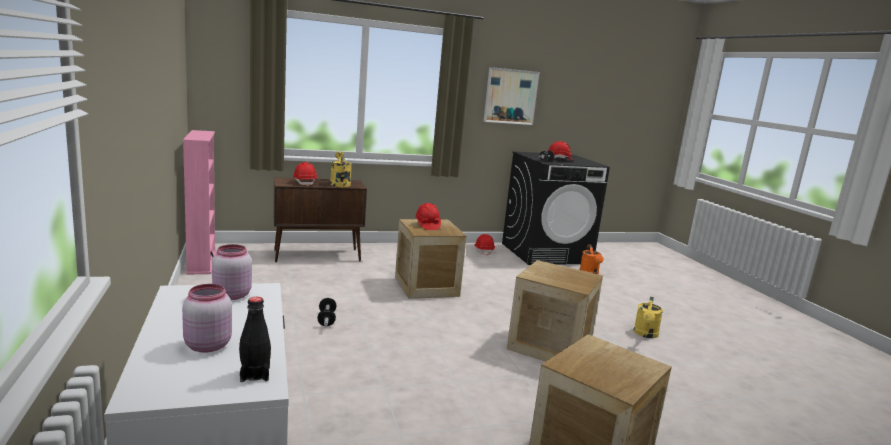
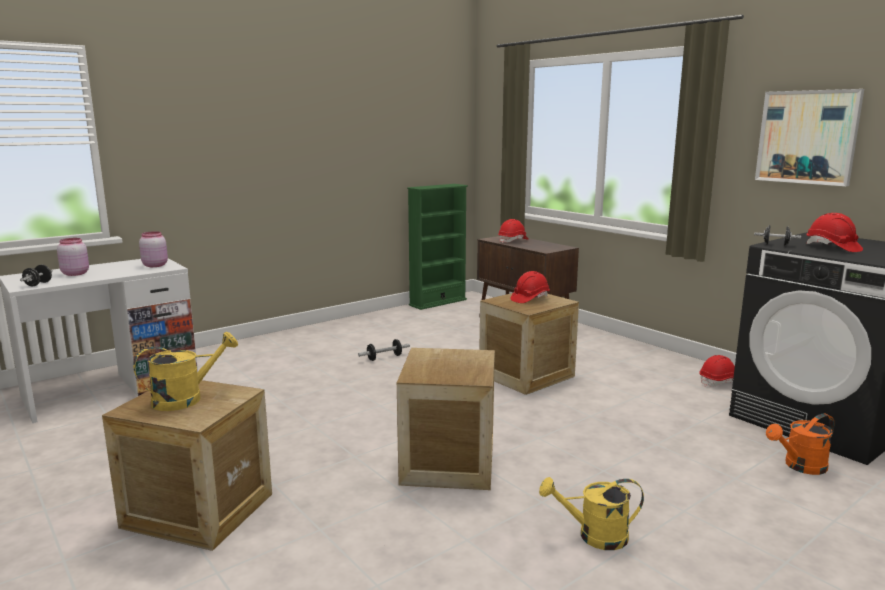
camera: 70 degrees right, 0 degrees up
pink bookcase [183,130,216,275] -> green bookcase [407,184,468,310]
black bottle [239,297,271,382] -> black dumbbell [20,265,53,286]
yellow watering can [330,151,352,187] -> yellow watering can moved to [133,332,238,411]

